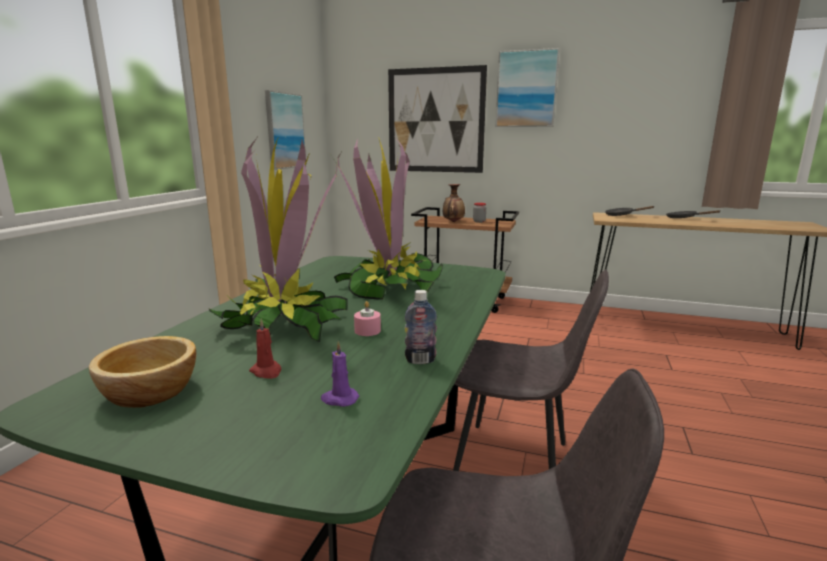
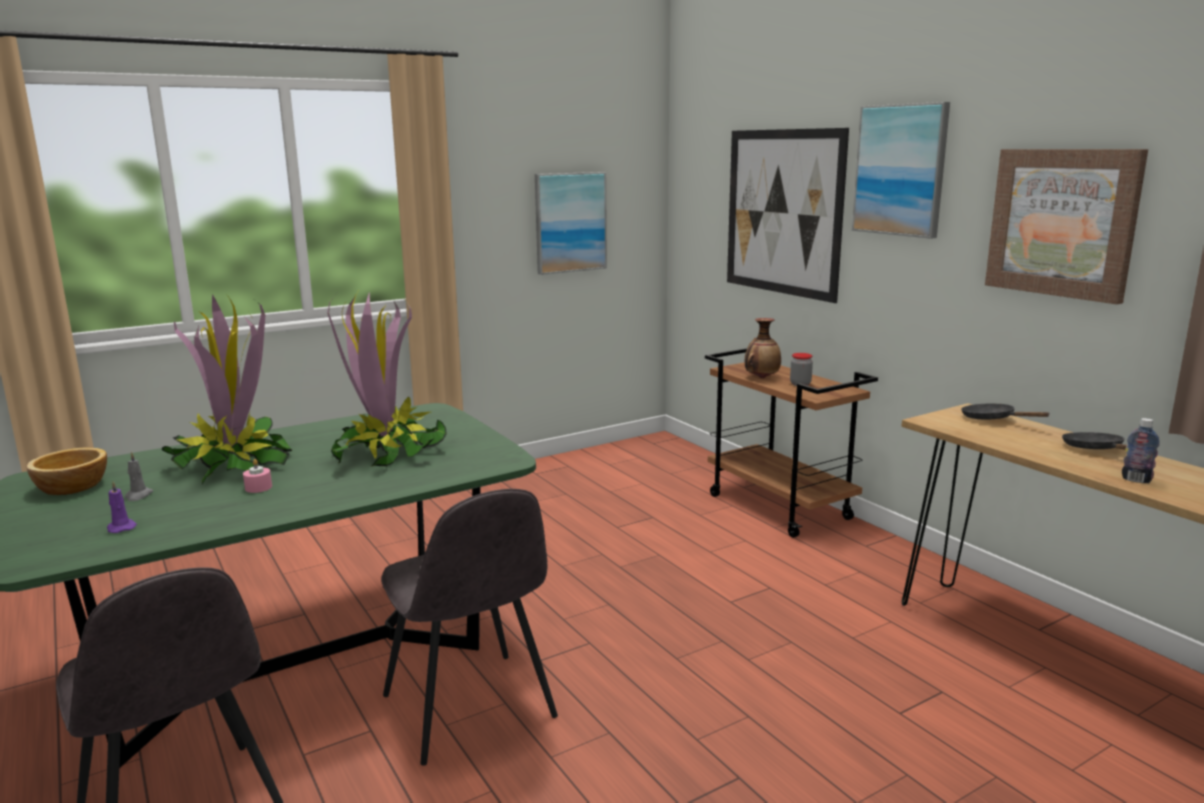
camera: 40 degrees right, 0 degrees up
red candle [249,319,281,379] -> grey candle [125,452,153,501]
bottle [405,290,437,364] -> bottle moved to [1122,418,1160,483]
none -> picture [985,149,1148,304]

